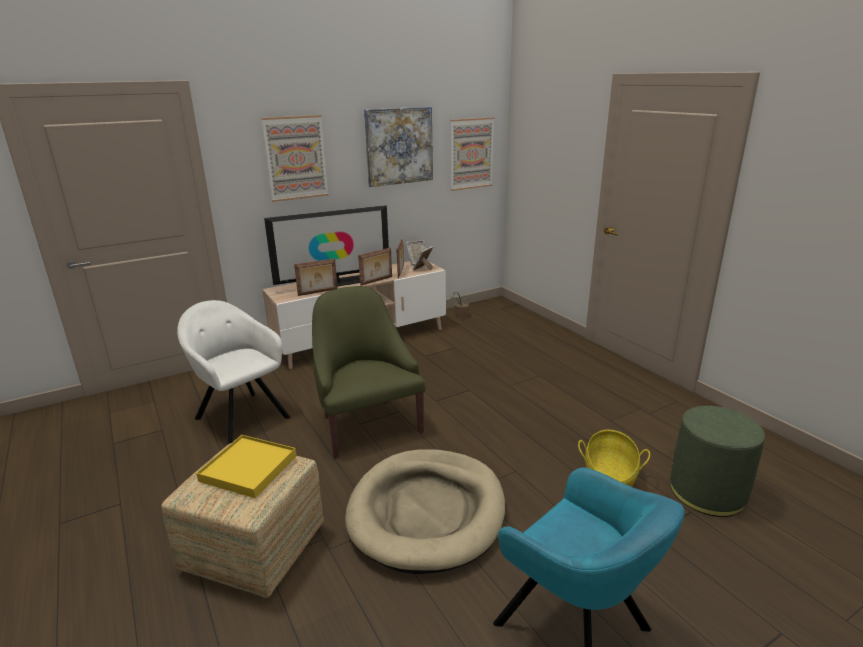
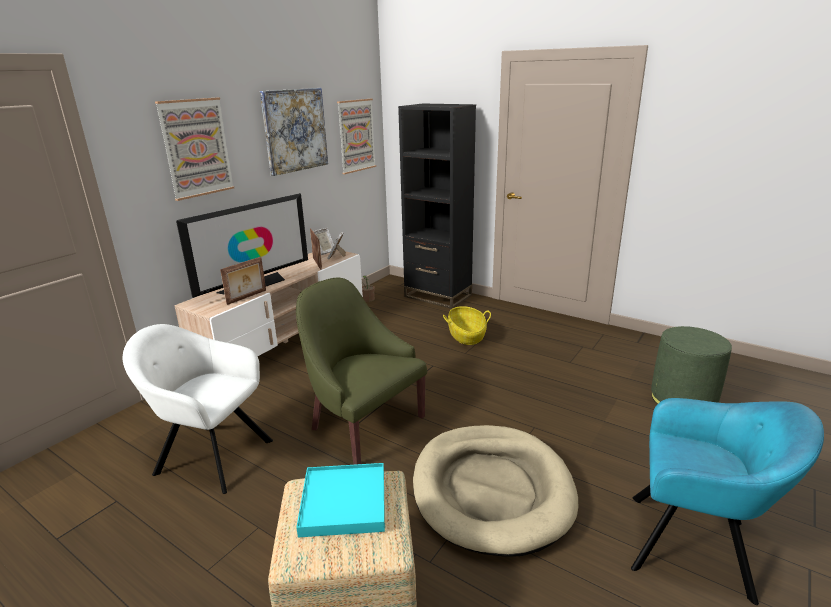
camera: 25 degrees left, 0 degrees up
yellow tray [196,435,296,498] -> turquoise tray [296,463,385,538]
picture frame [358,247,392,286] -> none
basket [578,430,650,487] -> basket moved to [443,306,491,345]
none -> black bookcase [398,104,476,309]

